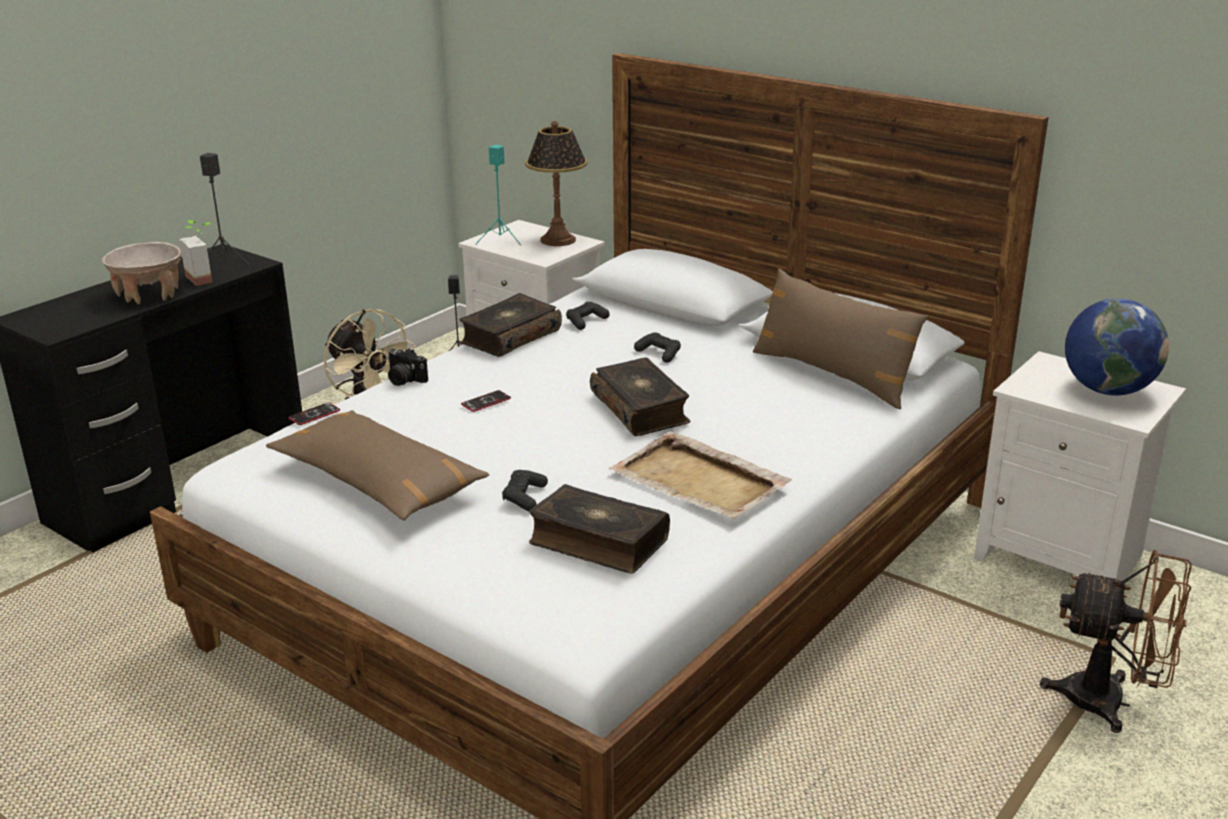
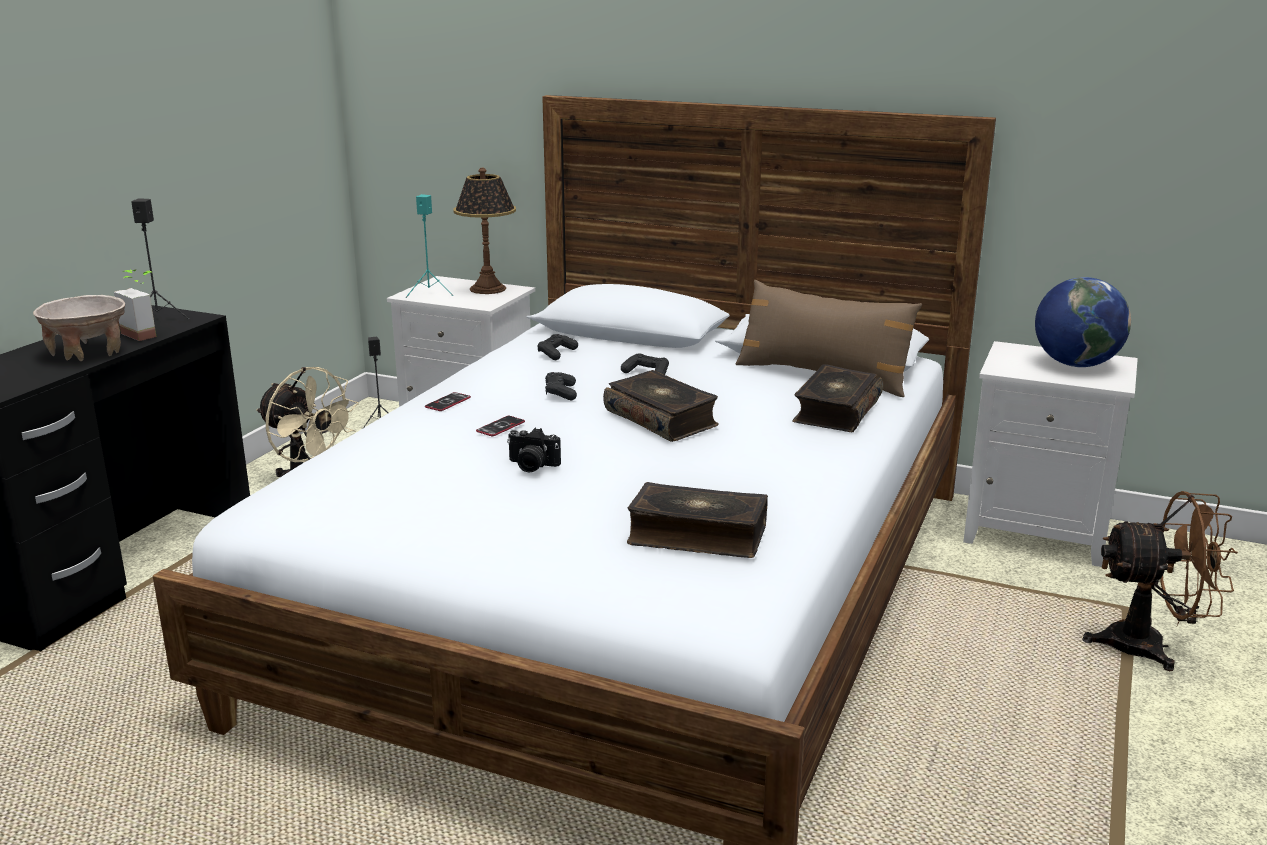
camera: 15 degrees left, 5 degrees down
brown pillow [266,410,489,520] -> none
phone [288,403,340,425] -> phone moved to [425,392,471,411]
camera [387,348,428,386] -> camera moved to [507,428,561,473]
book [459,293,562,357] -> book moved to [792,364,883,432]
black game controller [502,470,548,511] -> black game controller moved to [545,372,577,400]
beige tray [609,431,792,519] -> none

